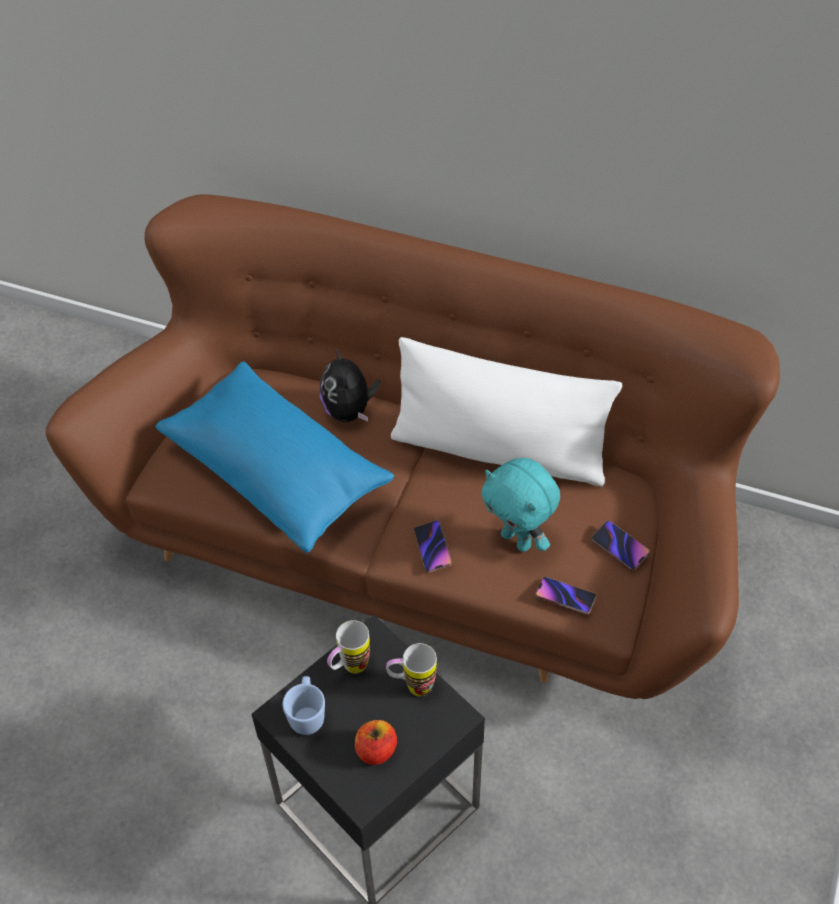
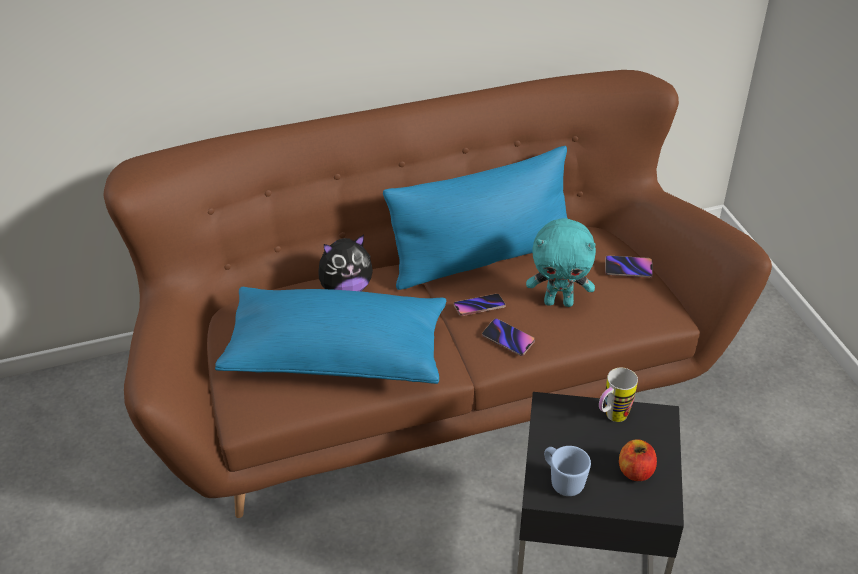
camera: 40 degrees left, 10 degrees down
plush toy [320,347,381,422] -> plush toy turned 60 degrees counterclockwise [318,235,373,291]
mug [327,620,370,673] -> none
white pillow [391,337,622,487] -> blue pillow [383,146,568,290]
phone [535,577,596,614] -> phone moved to [454,294,506,316]

